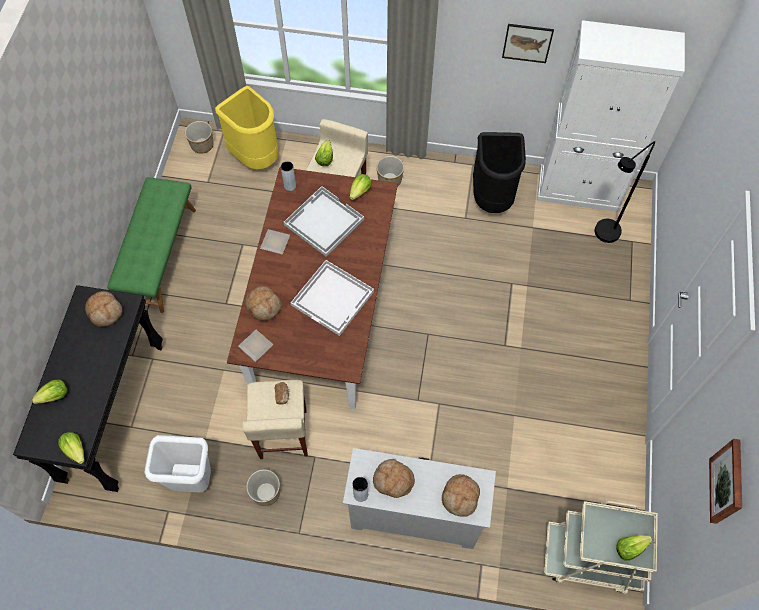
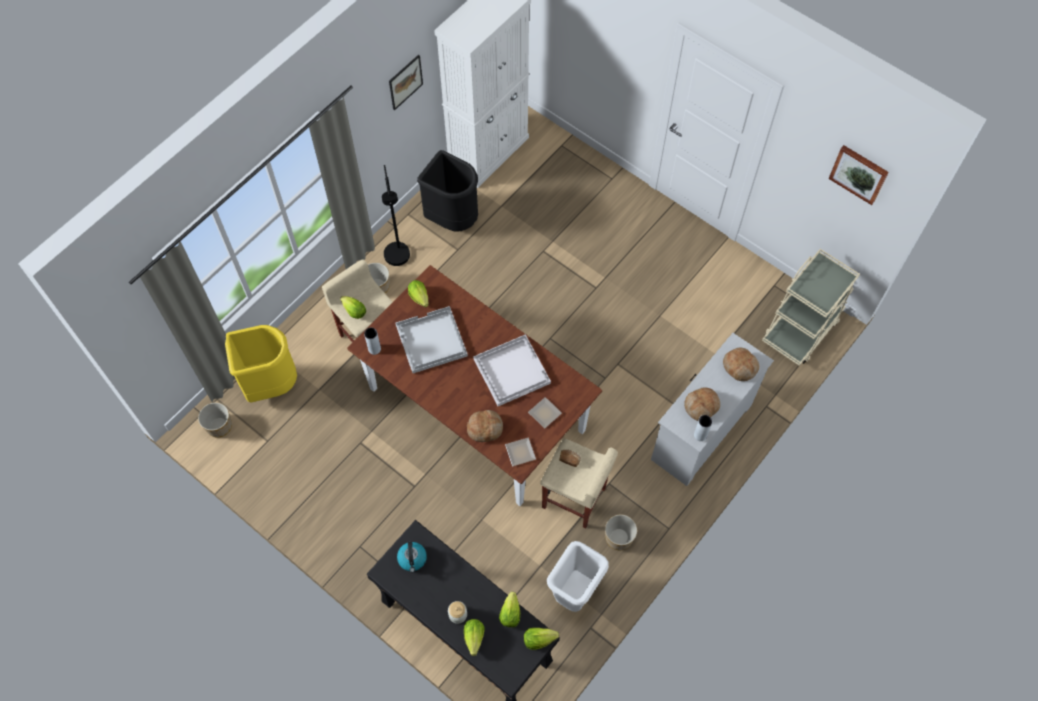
camera: 60 degrees left, 0 degrees up
bread [85,291,123,327] -> kettle [397,541,427,573]
green bench [107,177,196,313] -> none
plate [260,229,290,254] -> plate moved to [528,397,562,428]
black floor lamp [595,141,655,243] -> black floor lamp moved to [382,165,410,266]
lettuce [616,535,652,561] -> lettuce moved to [499,592,520,627]
none -> jar [448,601,467,624]

